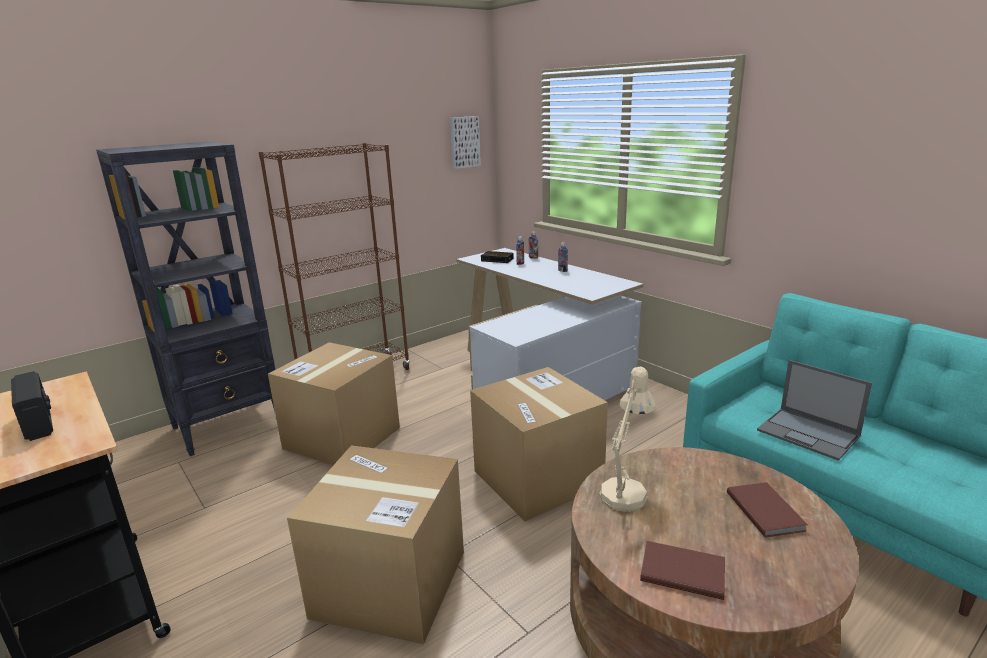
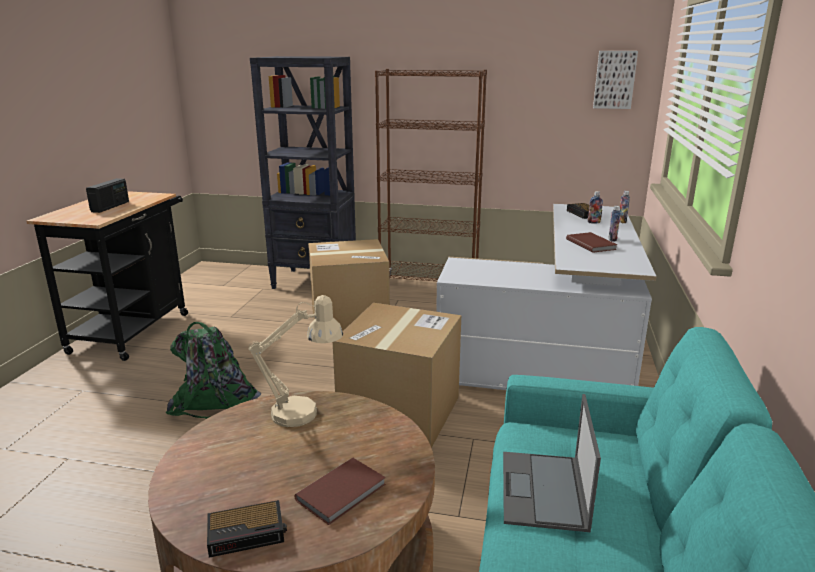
camera: 50 degrees right, 0 degrees up
cardboard box [287,445,464,644] -> green backpack [166,322,261,419]
brown book [640,541,725,600] -> brown book moved to [566,232,617,253]
none -> alarm clock [207,500,287,558]

